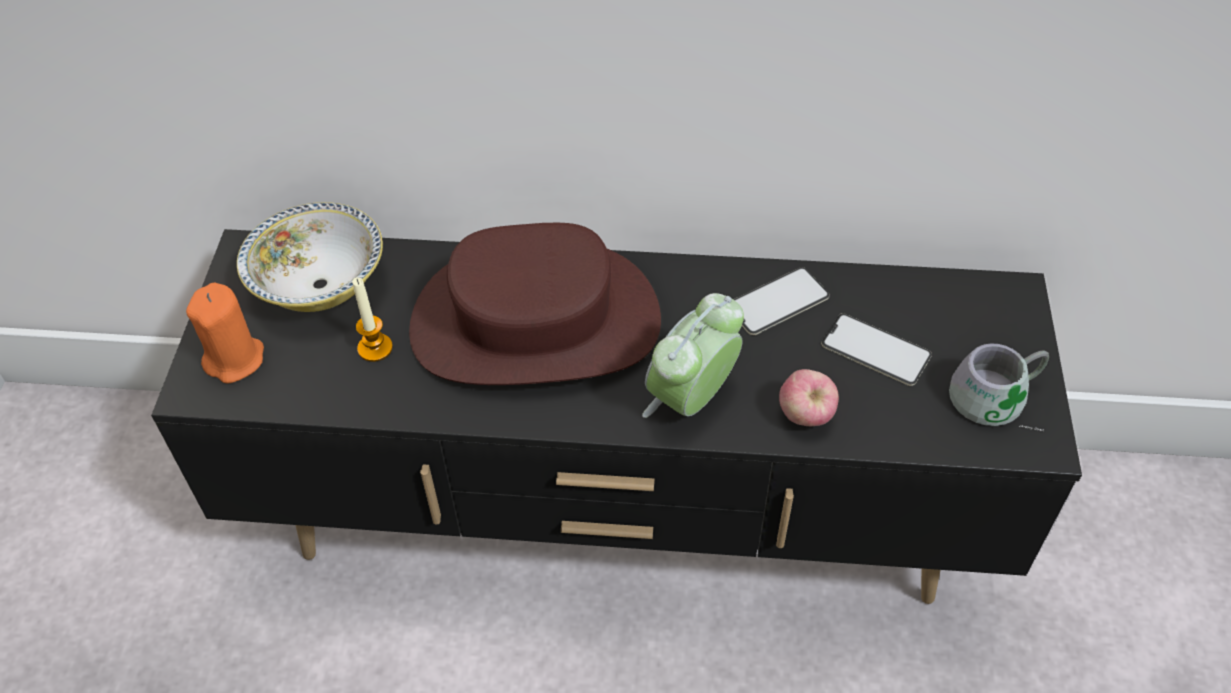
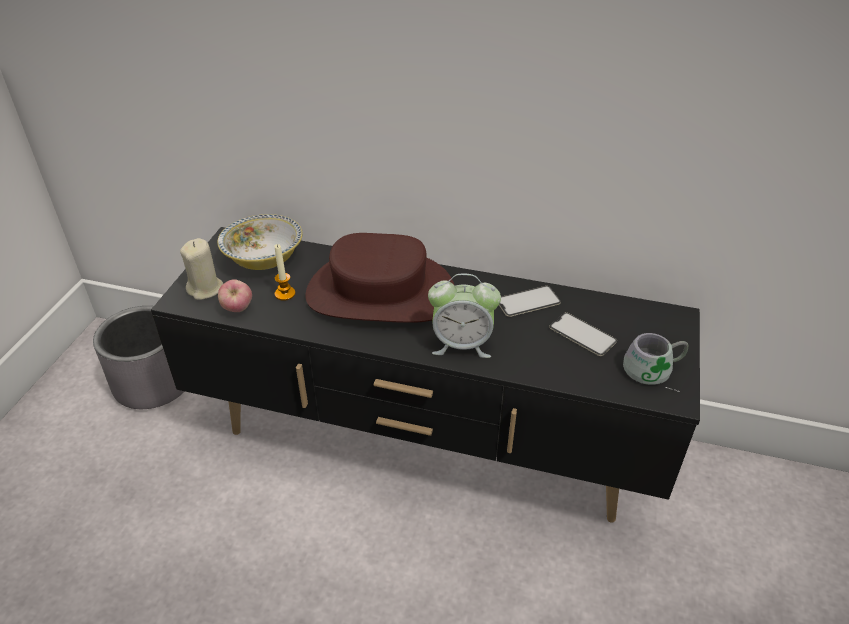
camera: 10 degrees right, 10 degrees down
orange candle [186,282,264,384] -> beige candle [180,238,223,300]
alarm clock [642,293,744,418] -> alarm clock turned 135 degrees counterclockwise [428,274,501,358]
apple [779,369,839,426] -> apple moved to [218,279,252,312]
none -> grey planter [93,306,185,409]

